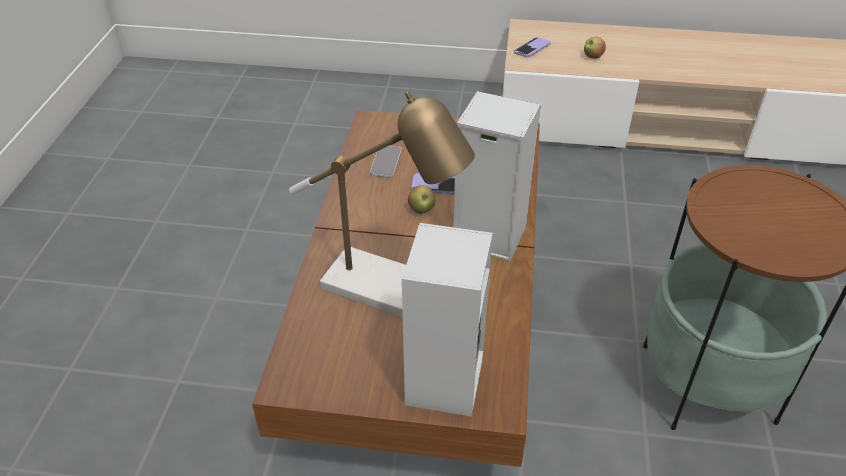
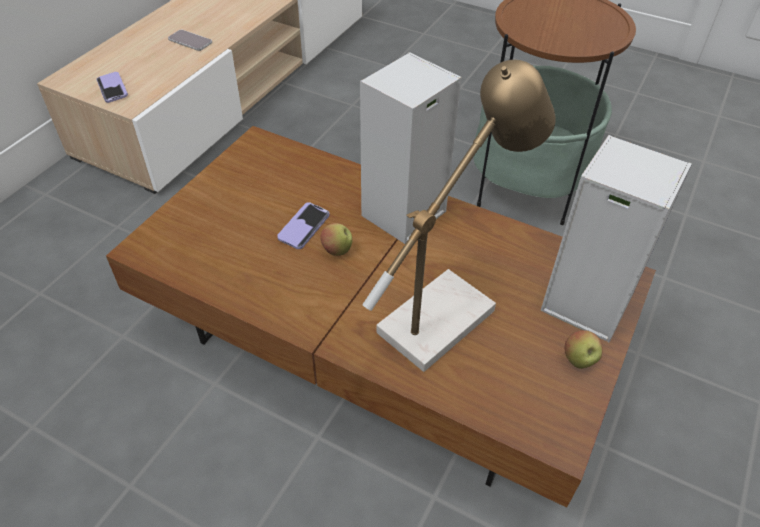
camera: 70 degrees left, 5 degrees up
phone [370,146,402,178] -> phone moved to [168,30,212,51]
apple [584,37,606,59] -> apple moved to [565,330,602,369]

